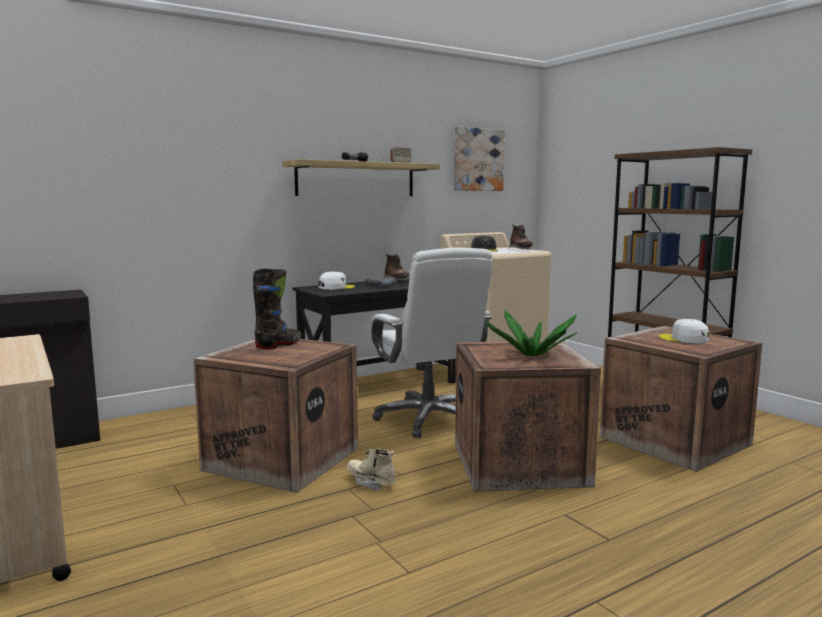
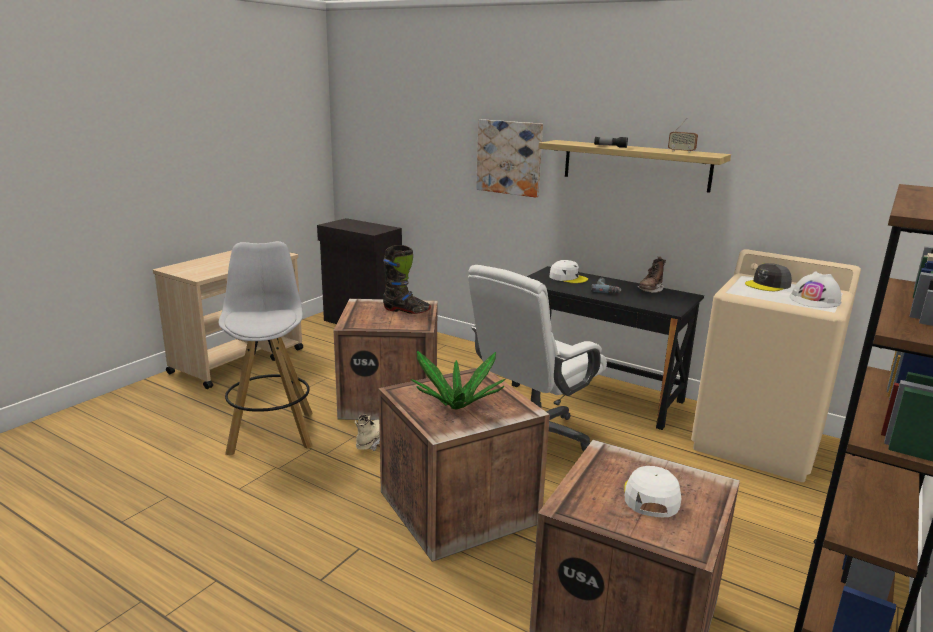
camera: 65 degrees right, 10 degrees up
picture [454,127,505,191] -> picture moved to [476,119,543,198]
brown boot [508,225,533,250] -> white hard hat [789,271,842,308]
none -> white stool [219,241,313,455]

